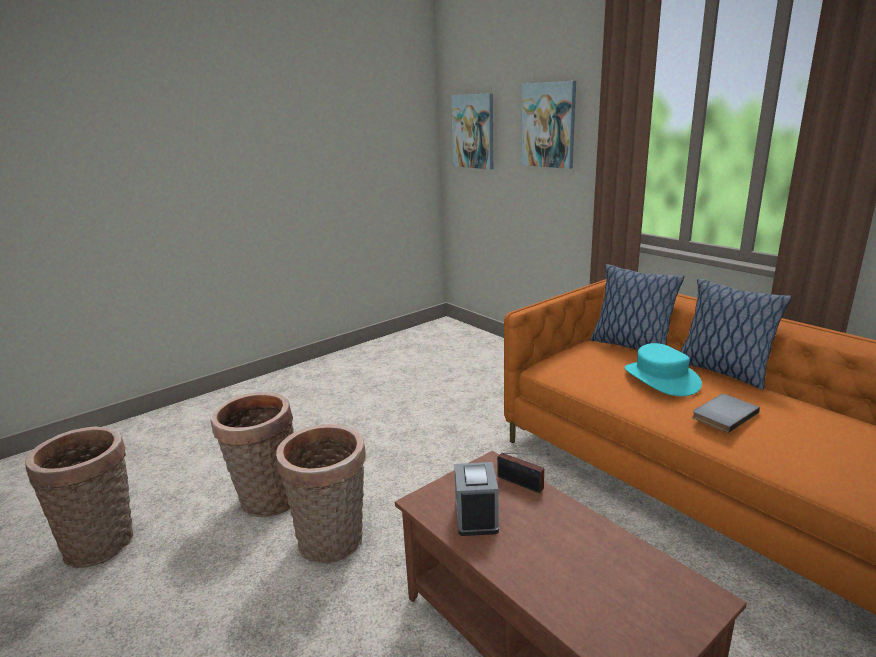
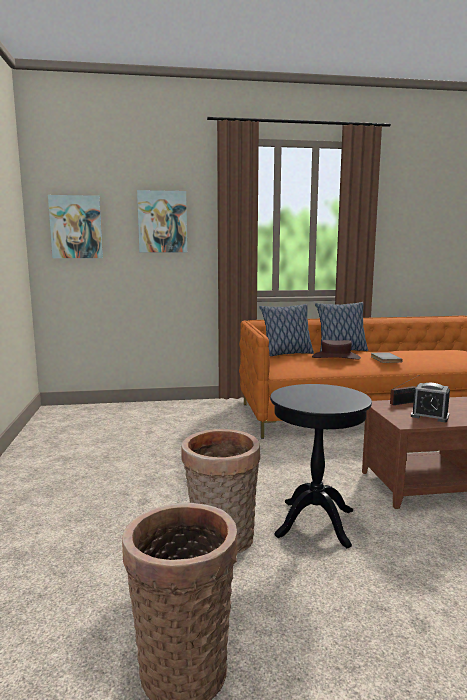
camera: 60 degrees left, 10 degrees down
basket [276,424,366,564] -> black side table [270,384,372,548]
turquoise hat [625,343,702,396] -> brown hat [312,340,361,360]

